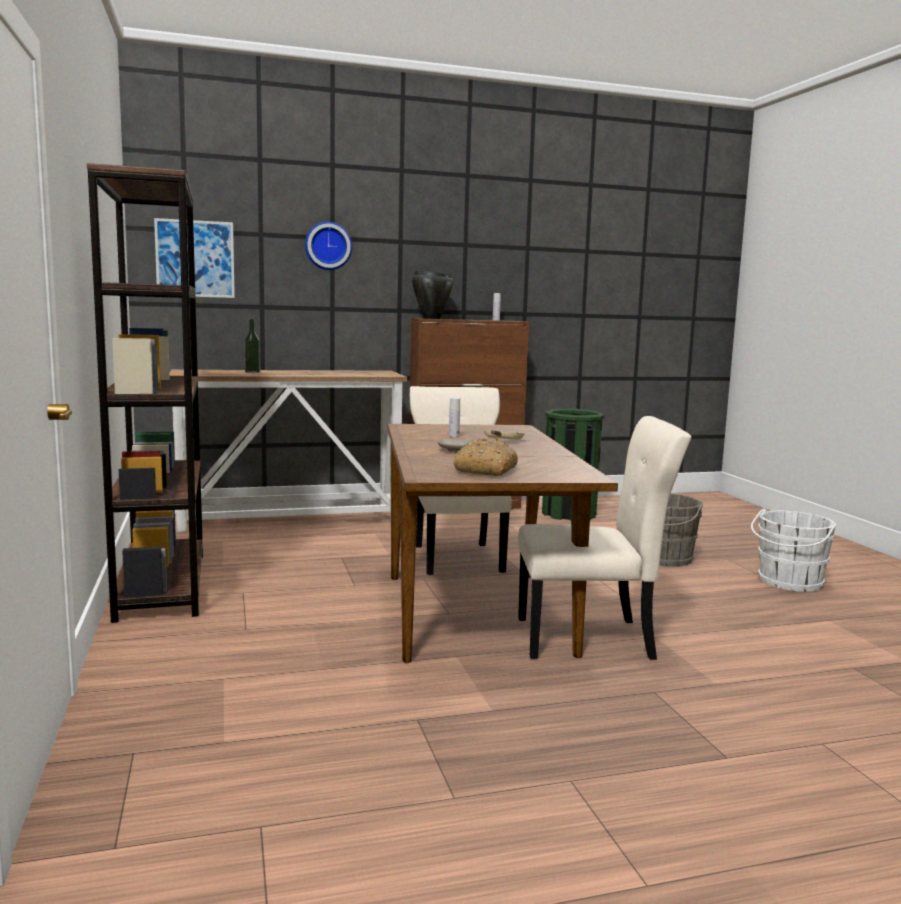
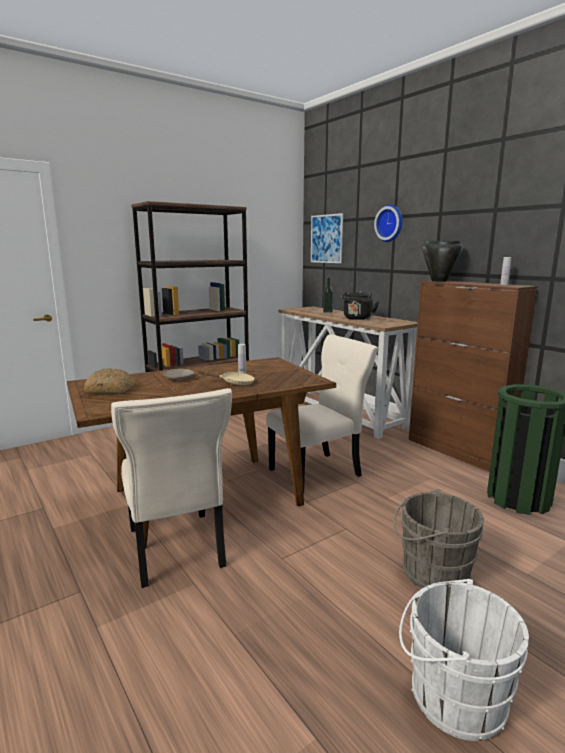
camera: 70 degrees right, 5 degrees up
none -> black kettle [341,290,379,320]

